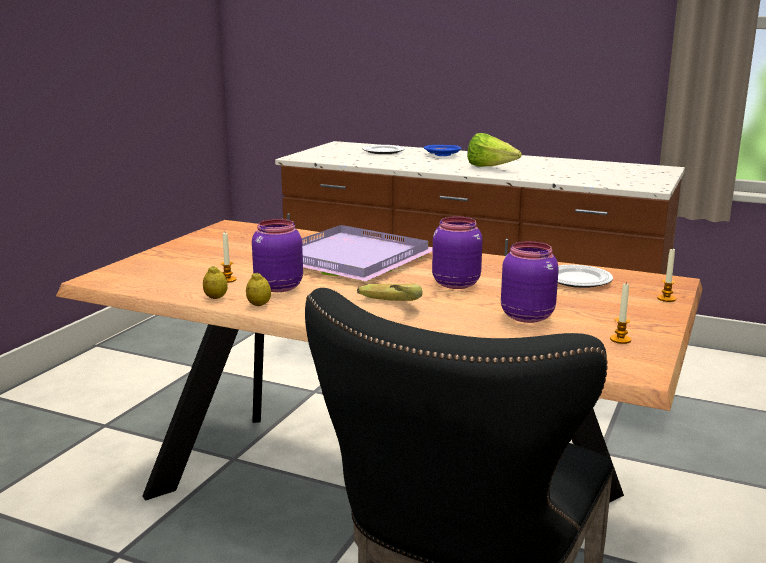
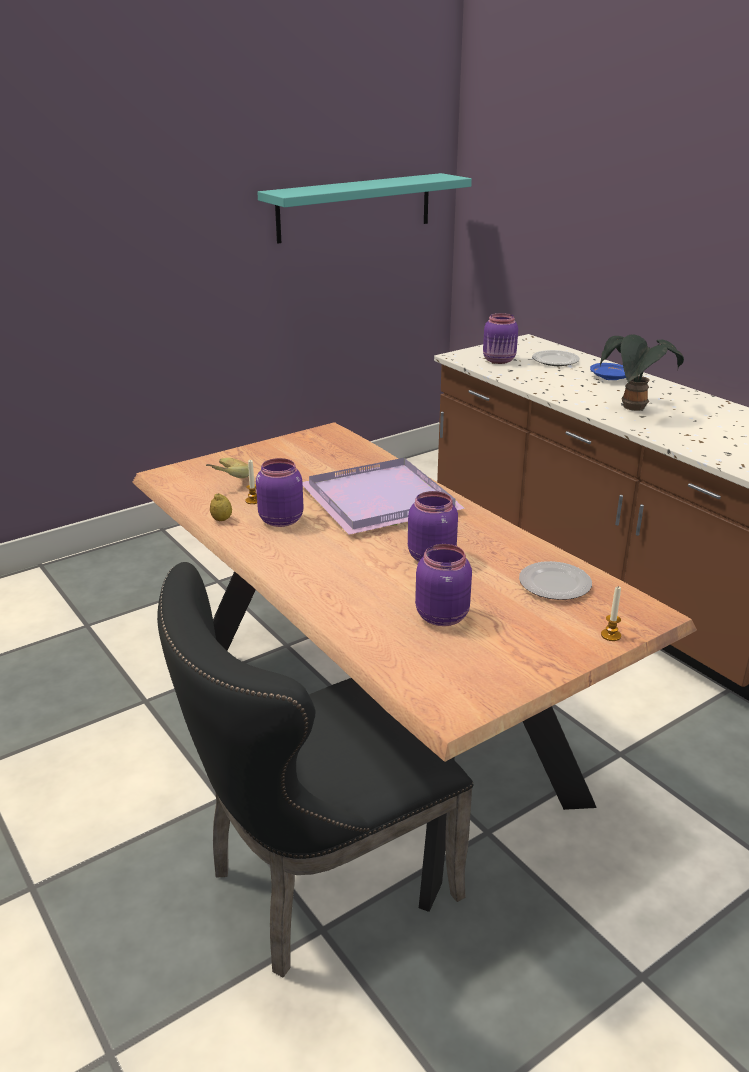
camera: 30 degrees right, 10 degrees up
lemon [246,272,271,306] -> none
banana [357,284,422,301] -> banana moved to [206,458,249,478]
lettuce [467,133,522,167] -> potted plant [600,334,684,411]
candle [610,282,631,344] -> none
none -> turquoise shelf [257,173,472,243]
none -> purple jar [483,313,518,364]

